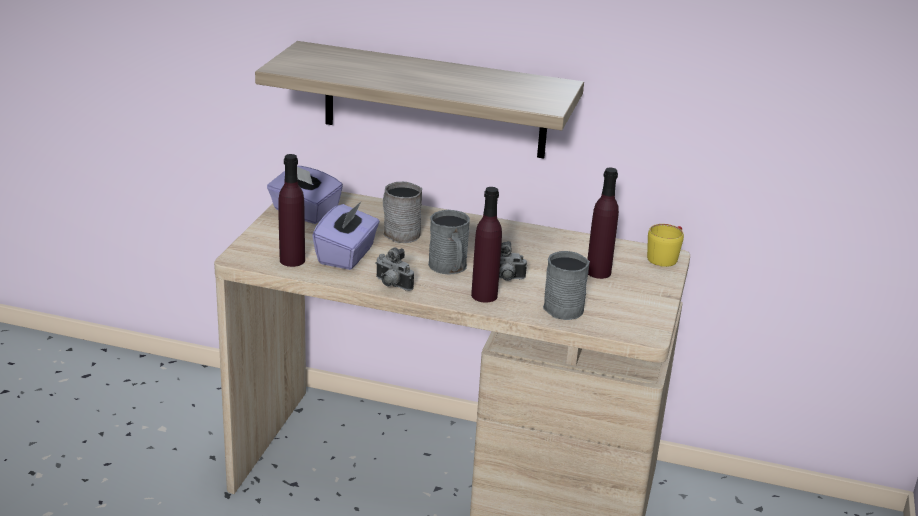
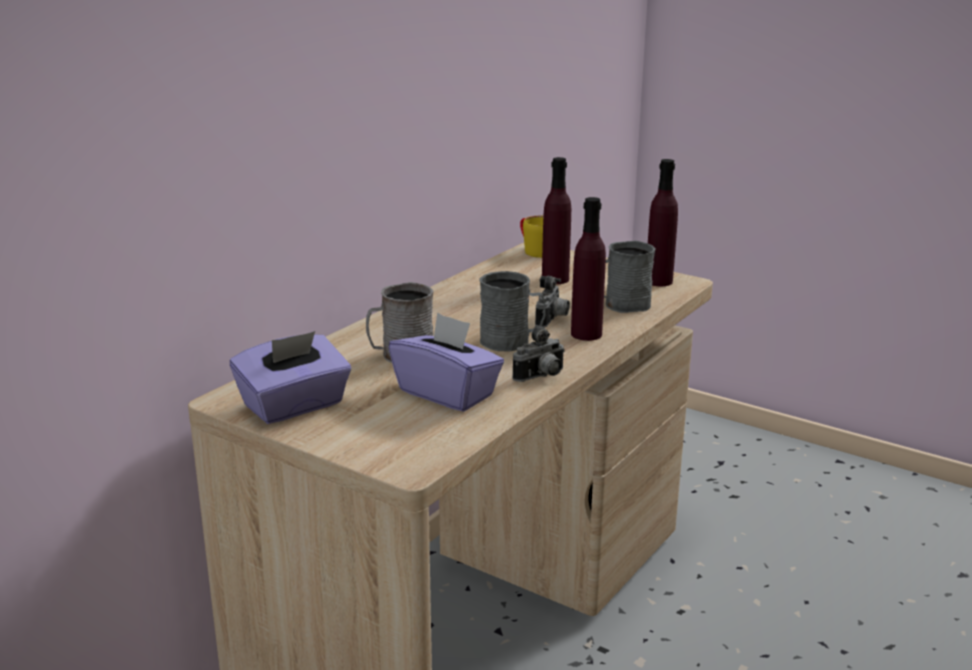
camera: 70 degrees left, 5 degrees down
shelf [255,41,584,159] -> none
purple bottle [278,154,305,267] -> purple bottle moved to [648,159,678,286]

